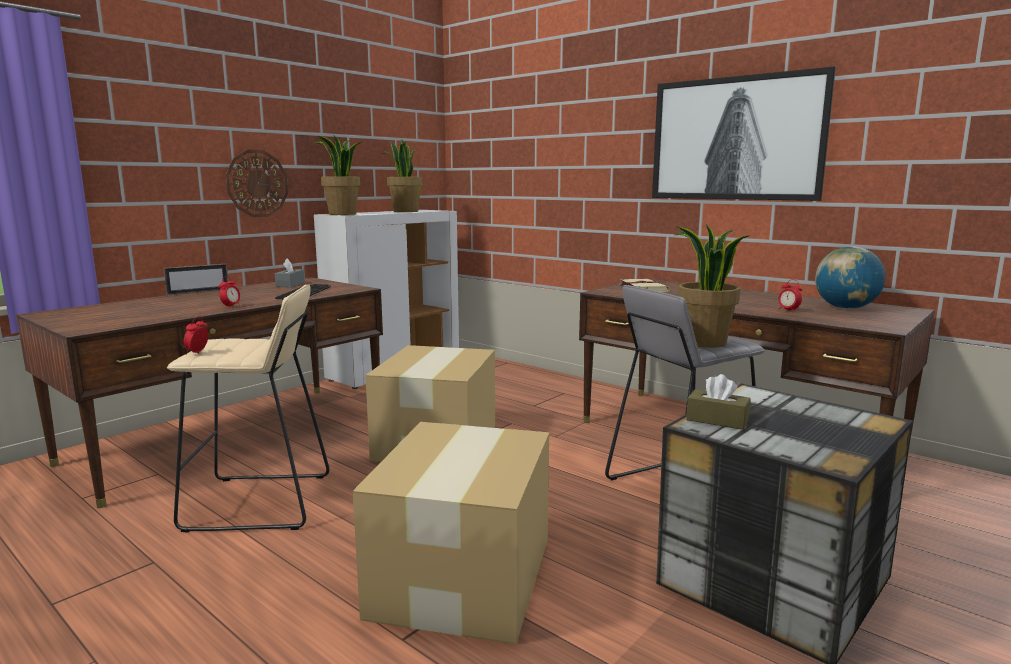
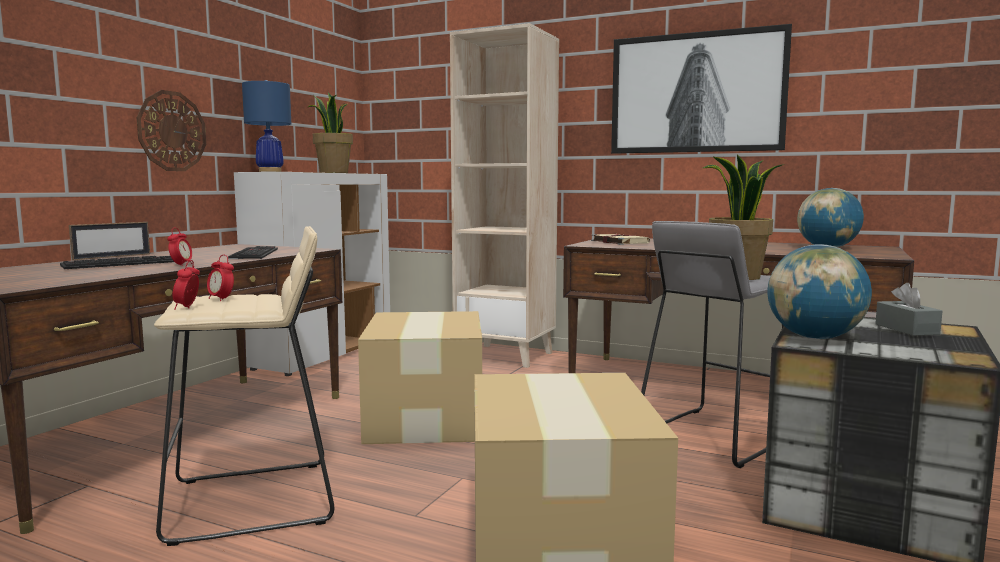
camera: 15 degrees left, 5 degrees down
grey tissue box [275,258,305,287] -> grey tissue box moved to [875,283,943,336]
potted plant [313,136,362,215] -> blue table lamp [242,80,291,172]
brown tissue box [686,374,751,430] -> globe [767,244,872,339]
alarm clock [778,279,802,312] -> alarm clock moved to [207,255,234,301]
none -> keyboard [60,256,174,269]
none -> beige bookcase [450,23,559,368]

